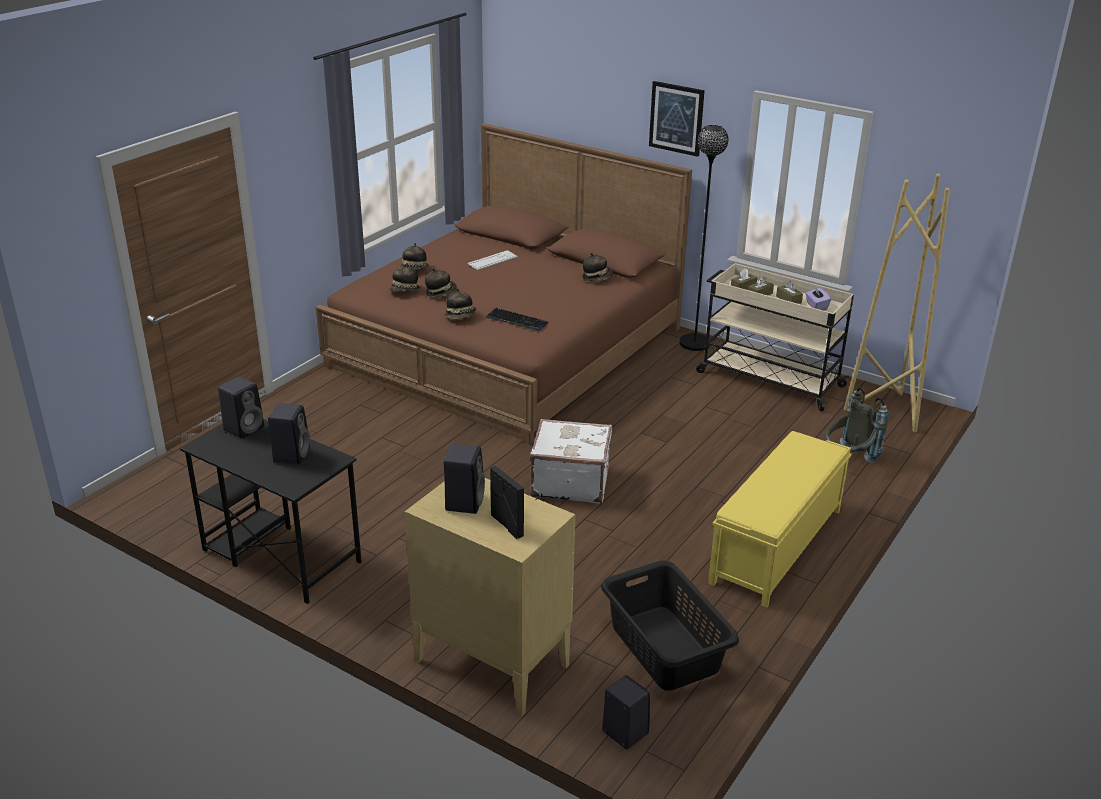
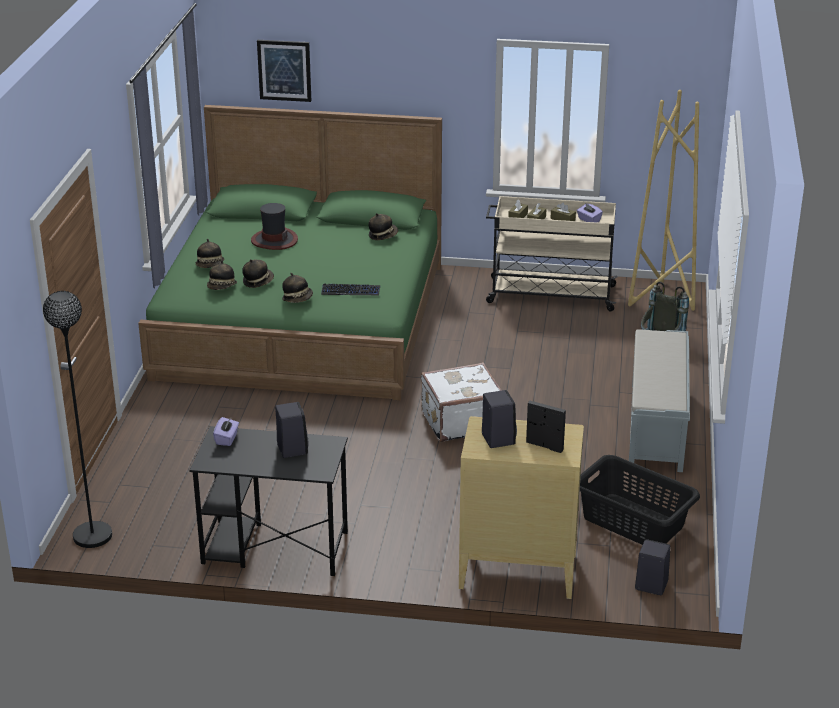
camera: 25 degrees left, 0 degrees up
black speaker [218,377,264,439] -> purple tissue box [213,417,239,446]
brown bed [316,123,692,444] -> green bed [138,105,442,400]
keyboard [467,250,518,270] -> hat [251,203,298,250]
picture [649,81,705,157] -> picture moved to [257,40,311,102]
black floor lamp [679,125,728,351] -> black floor lamp moved to [43,291,112,548]
yellow bench [708,431,852,608] -> grey bench [629,329,690,472]

